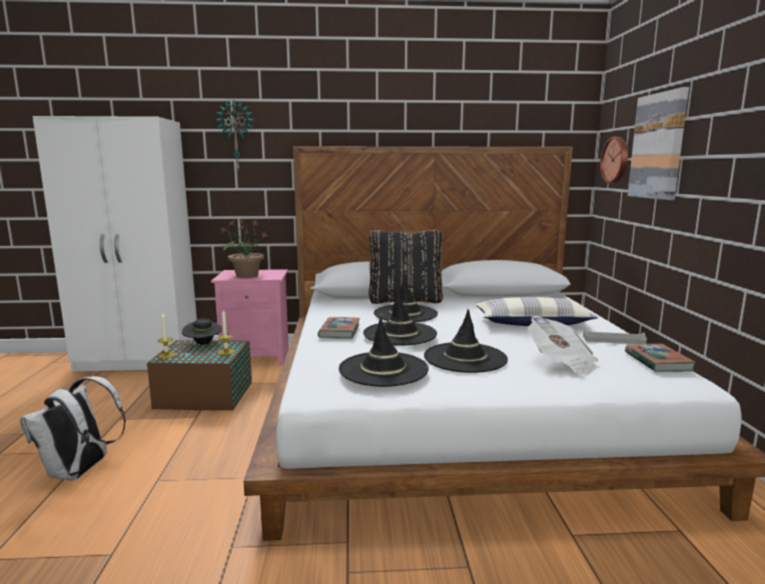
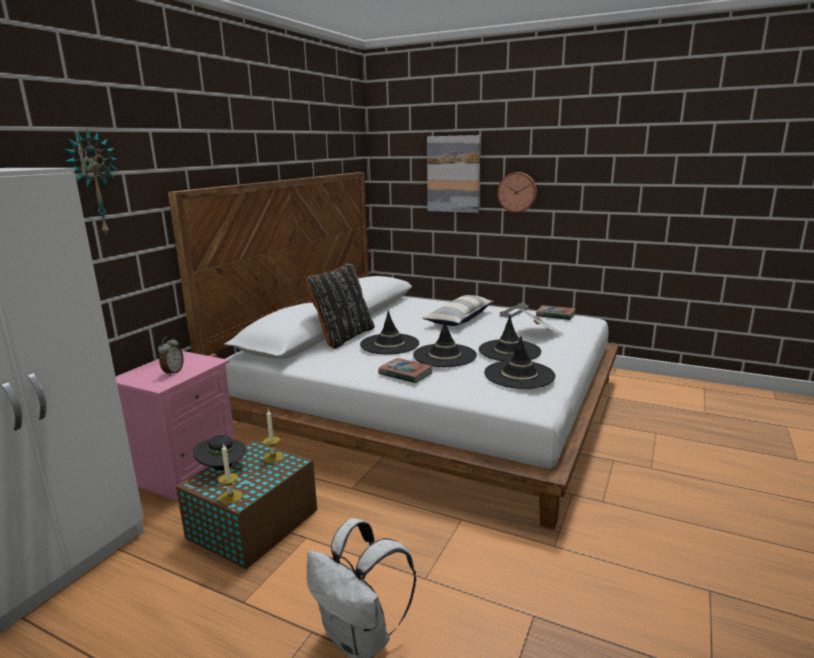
camera: 60 degrees left, 5 degrees up
potted plant [219,220,267,278] -> alarm clock [158,336,184,376]
wall clock [600,137,628,183] -> wall clock moved to [497,172,537,213]

